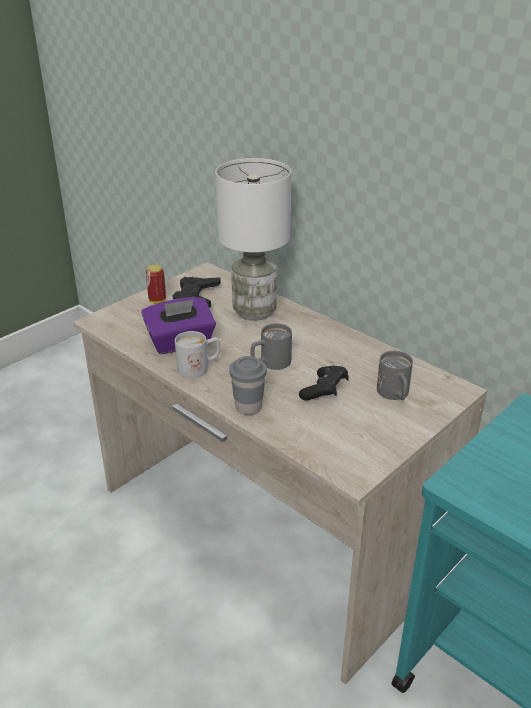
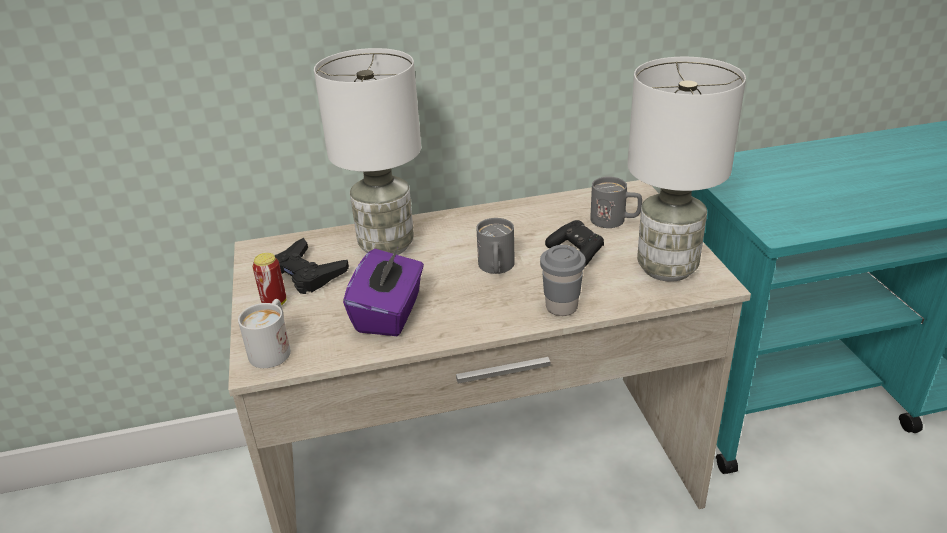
camera: 55 degrees left, 0 degrees up
white mug [175,331,220,378] -> white mug moved to [238,299,291,368]
none -> white table lamp [627,57,746,282]

